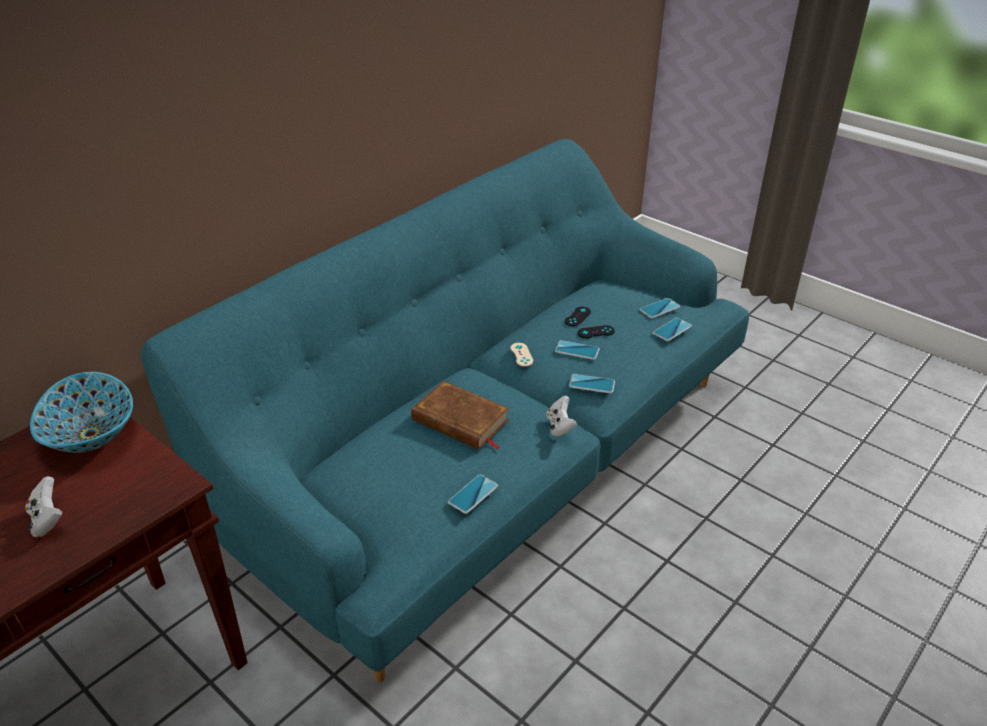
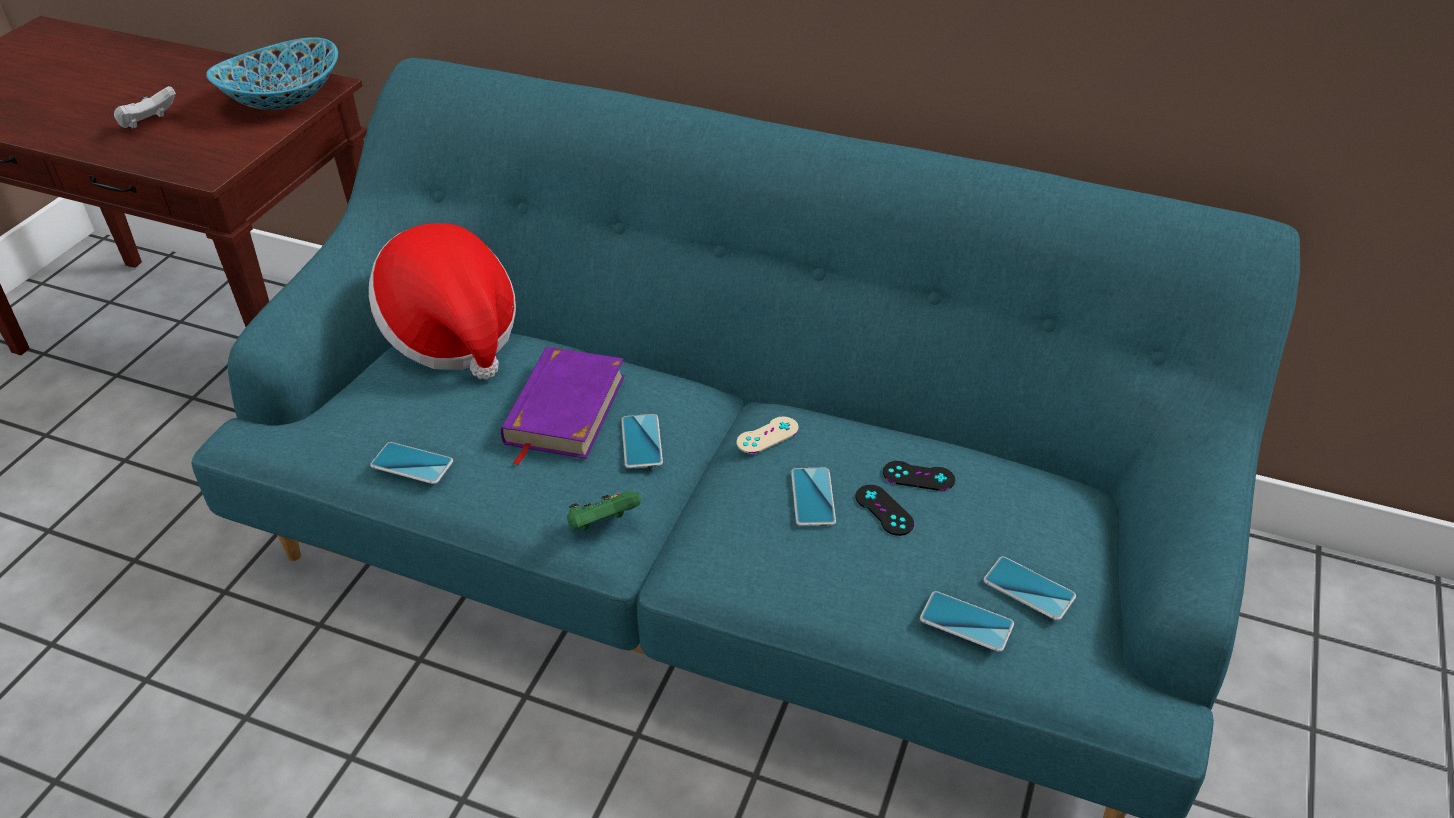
camera: 70 degrees right, 5 degrees up
brown book [411,381,509,450] -> purple book [501,346,625,466]
white game controller [546,396,577,437] -> green game controller [567,491,641,531]
phone [569,374,615,394] -> phone moved to [621,414,663,468]
none -> hat [369,223,516,380]

